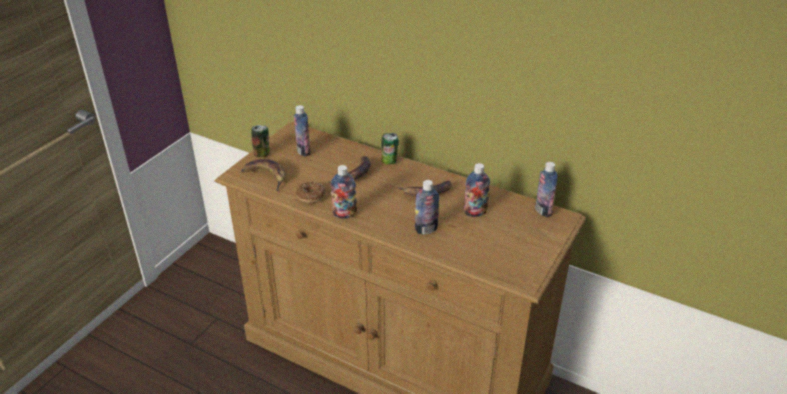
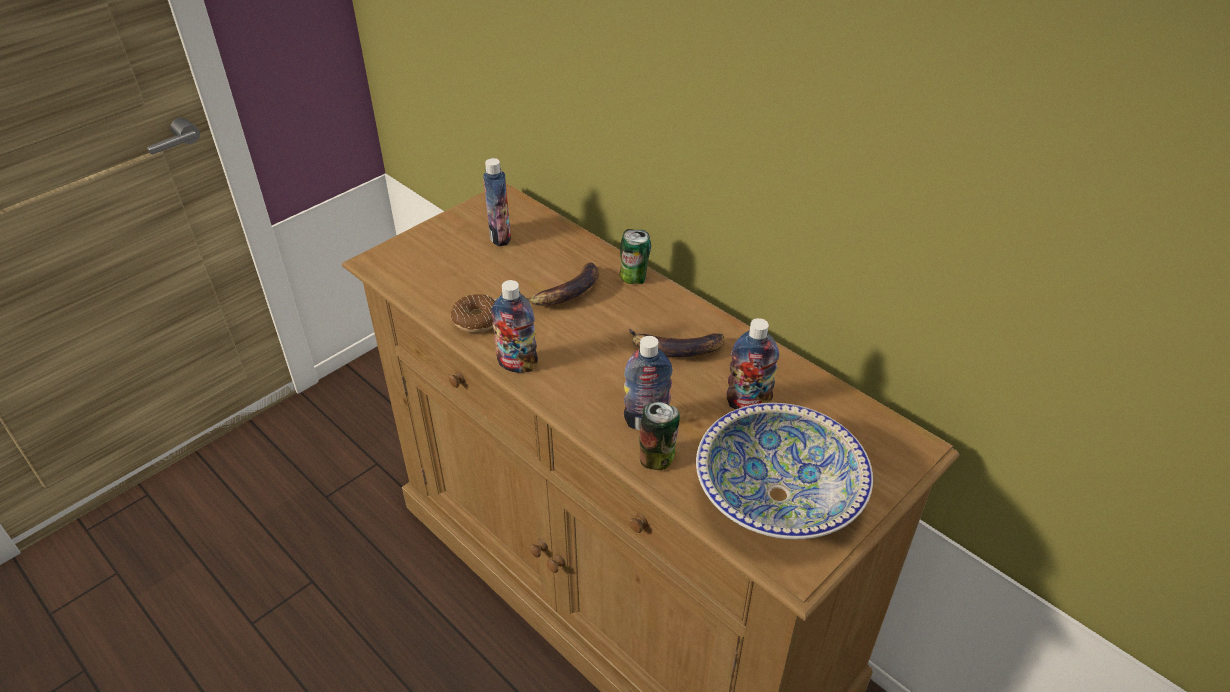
camera: 15 degrees right, 5 degrees up
banana [241,159,286,191] -> none
can [251,125,270,157] -> can moved to [639,402,680,470]
bottle [535,162,558,217] -> none
none -> bowl [696,403,873,539]

